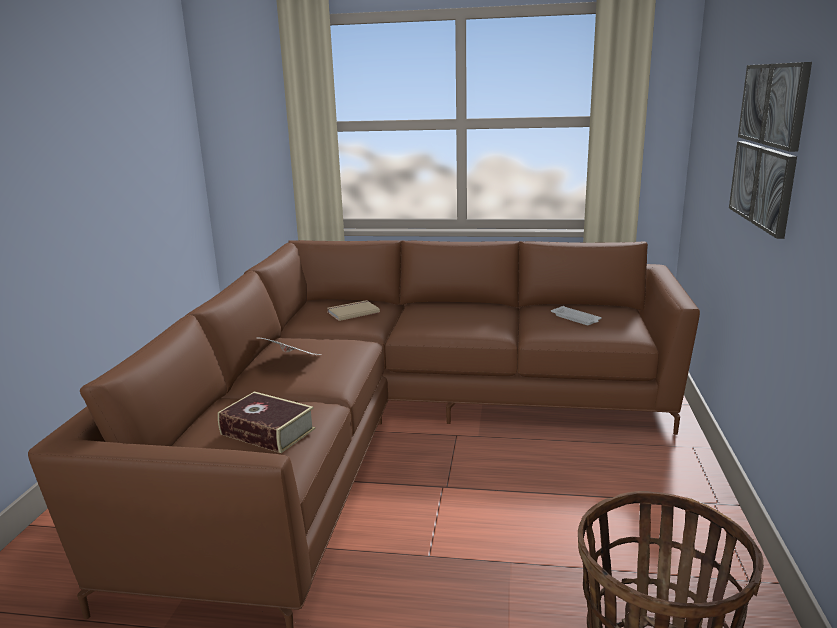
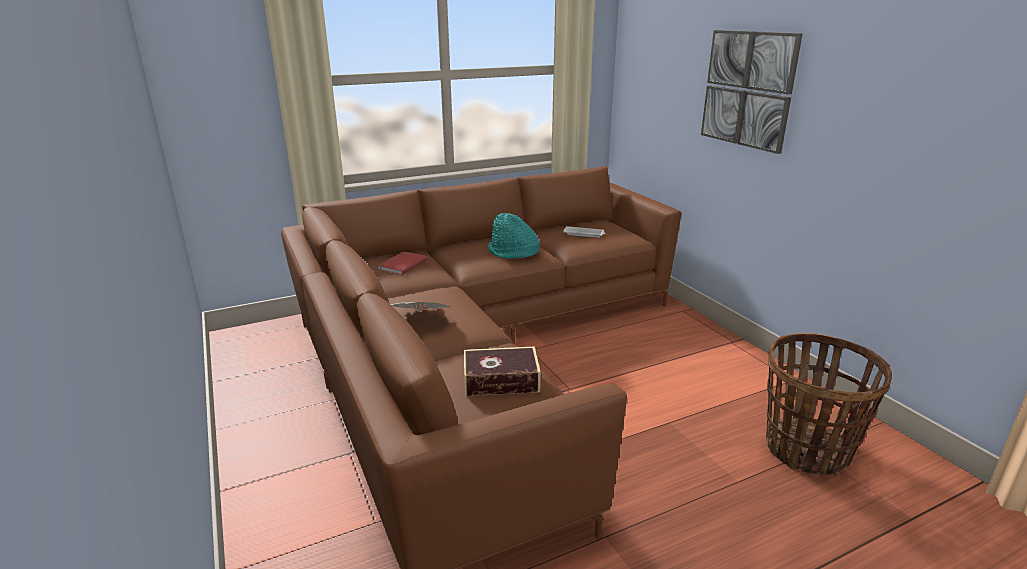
camera: 35 degrees left, 5 degrees up
beige book [327,300,380,321] -> red book [377,251,428,275]
none -> turquoise hat [488,213,540,259]

